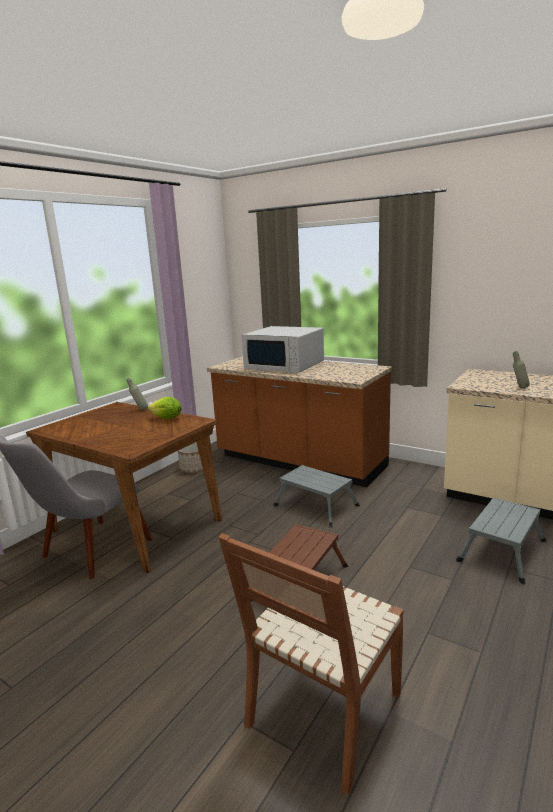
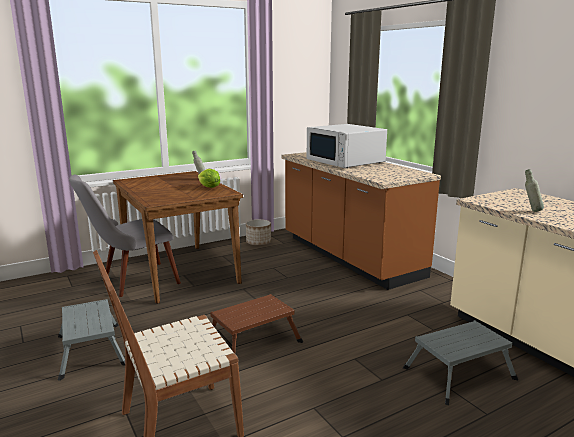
camera: 25 degrees right, 0 degrees up
grey step ladder [273,465,360,527] -> grey step ladder moved to [58,299,125,381]

